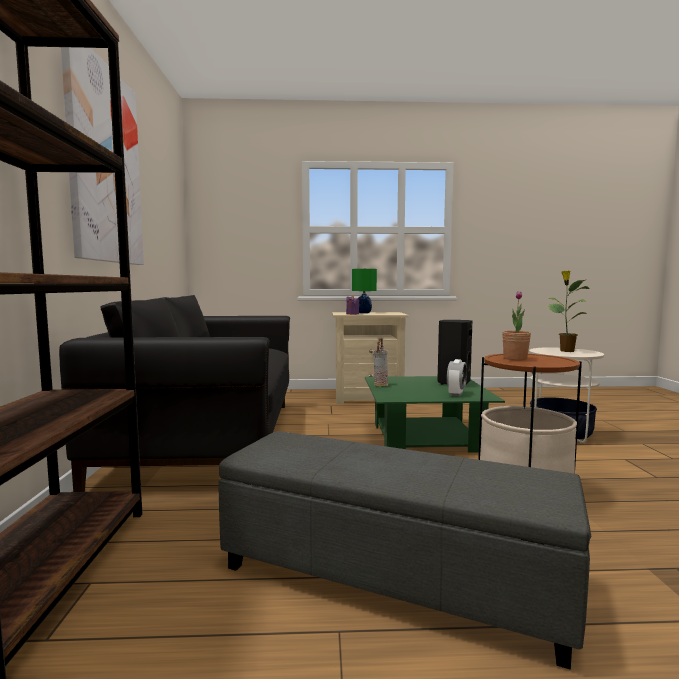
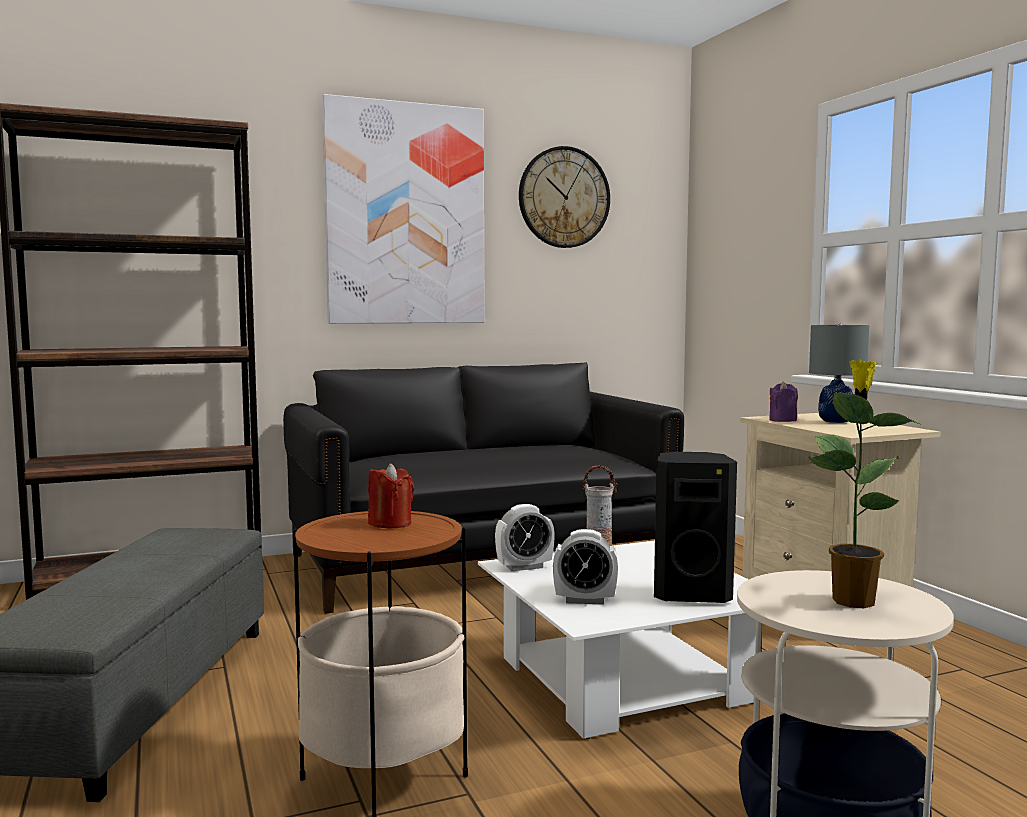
camera: 70 degrees right, 0 degrees up
green table lamp [352,268,377,313] -> grey table lamp [809,324,869,423]
green coffee table [365,376,505,453] -> white coffee table [478,541,756,739]
potted plant [502,291,531,360] -> red candle [368,463,414,528]
none -> alarm clock [495,504,555,571]
none -> wall clock [519,146,610,248]

